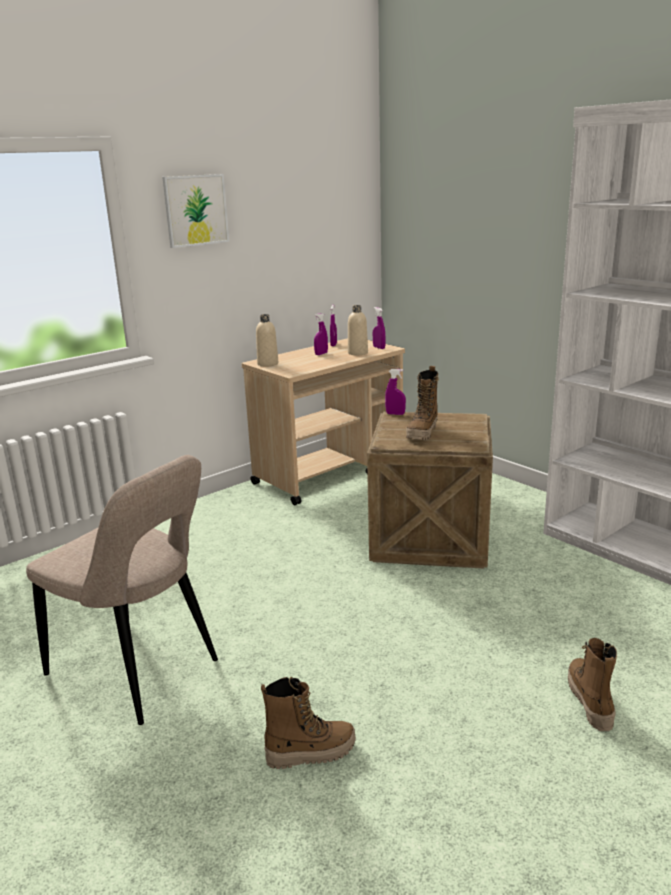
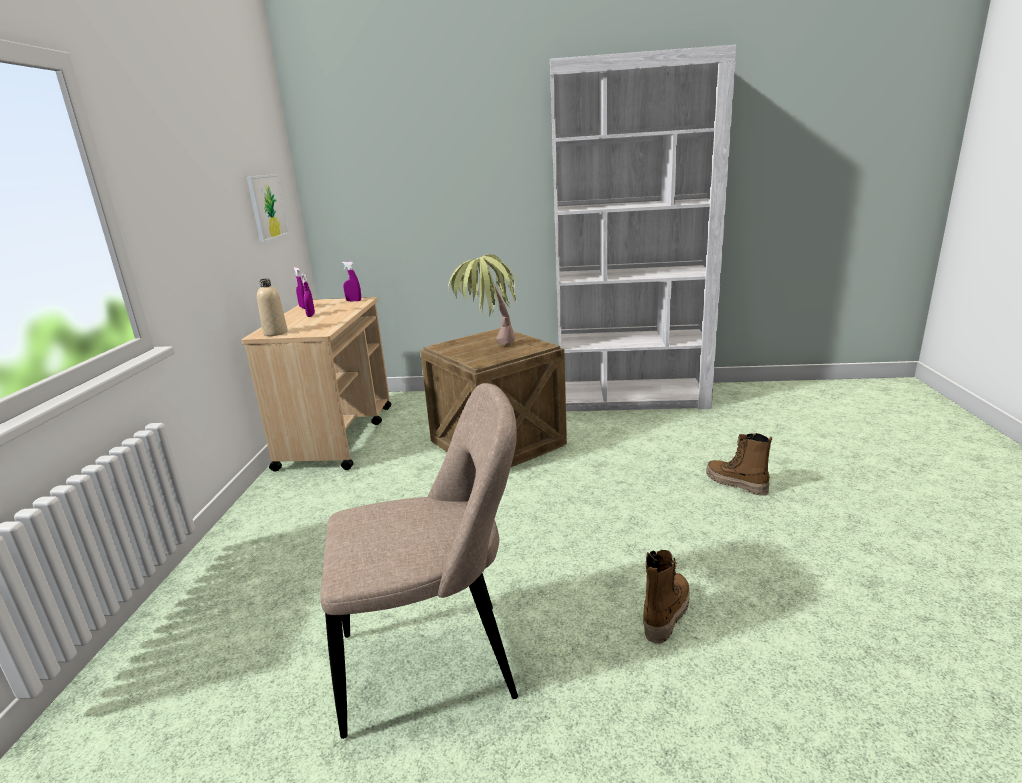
camera: 45 degrees left, 0 degrees up
picture [162,174,229,248] -> picture moved to [247,174,289,242]
beige bottle [348,305,368,355] -> none
purple spray bottle [385,369,406,415] -> none
boot [406,366,439,440] -> potted plant [448,254,518,345]

